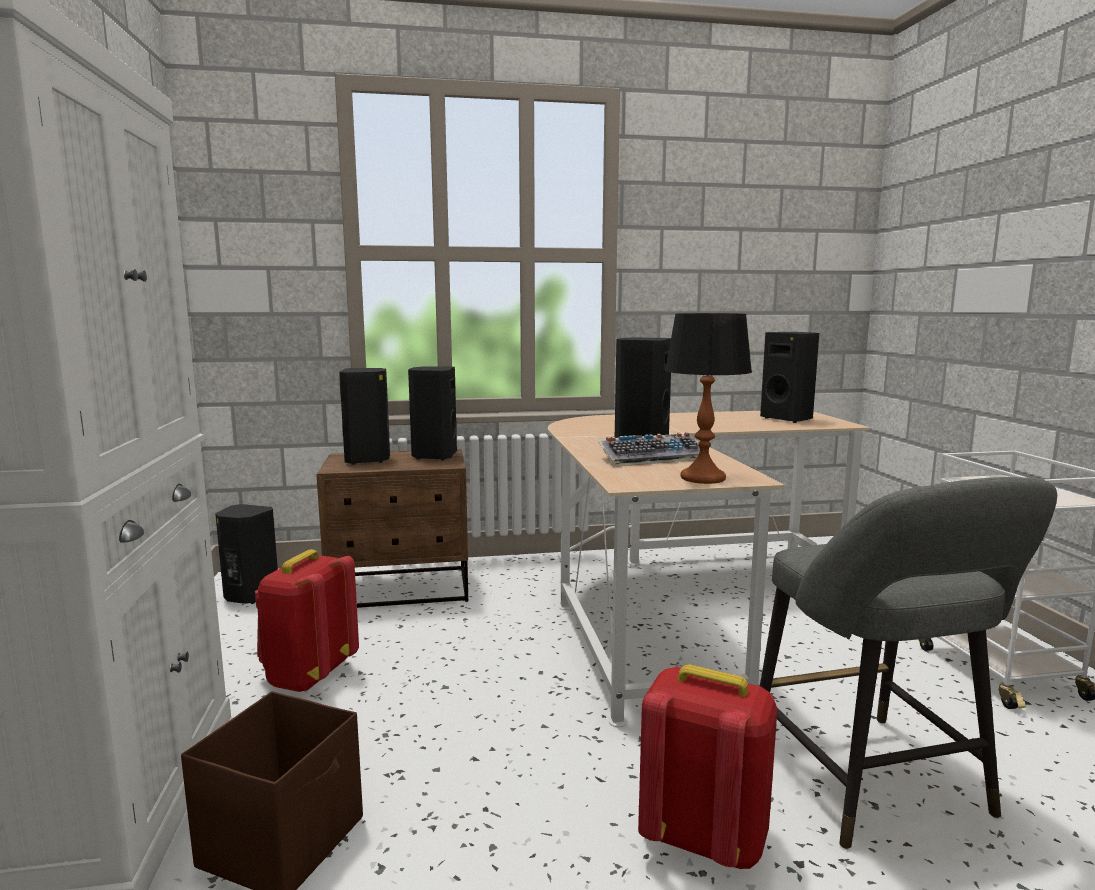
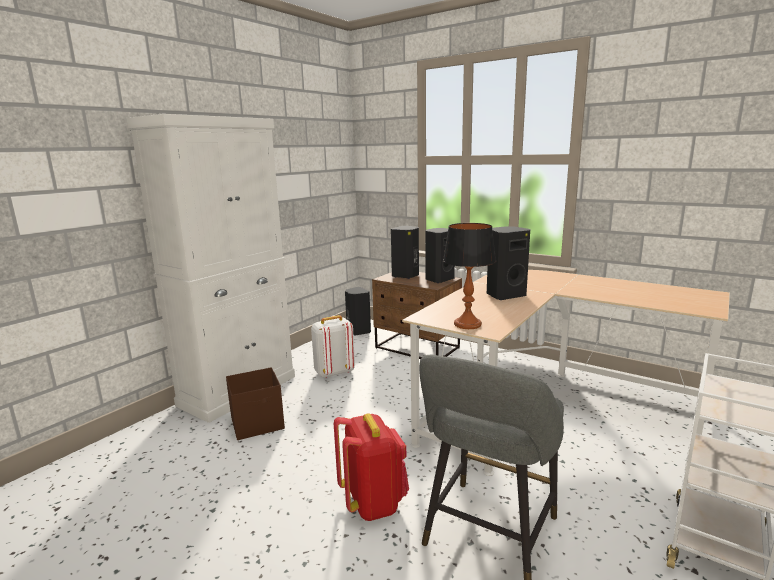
camera: 45 degrees right, 5 degrees up
red backpack [255,549,359,692] -> white backpack [311,315,355,378]
keyboard [597,432,700,467] -> none
black speaker [760,332,819,423] -> none

